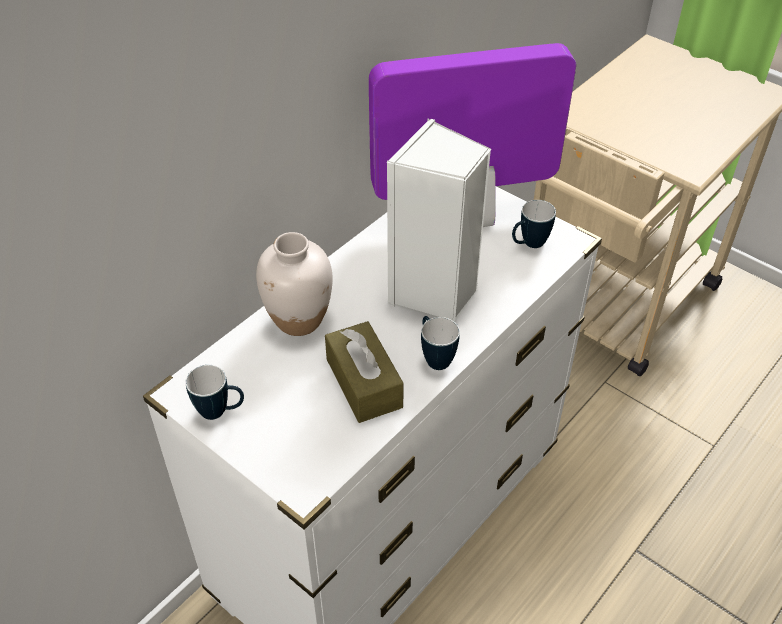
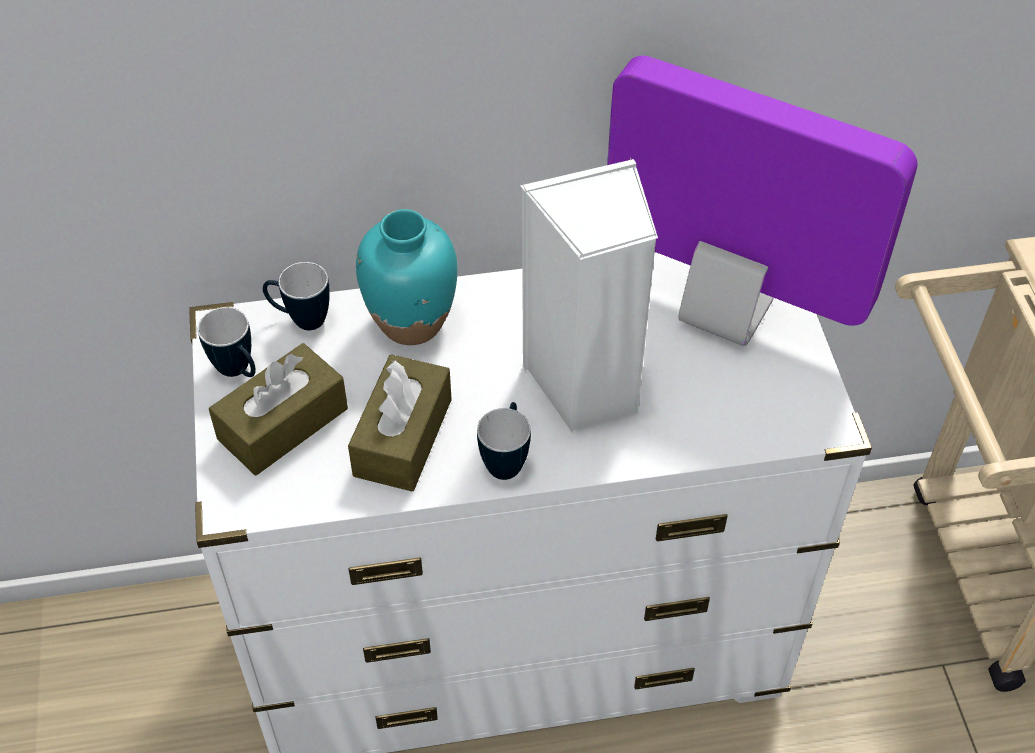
camera: 40 degrees right, 5 degrees up
white vase [256,232,332,336] -> turquoise vase [356,209,458,345]
mug [512,200,556,248] -> mug moved to [263,262,330,330]
none -> brown tissue box [209,343,348,475]

